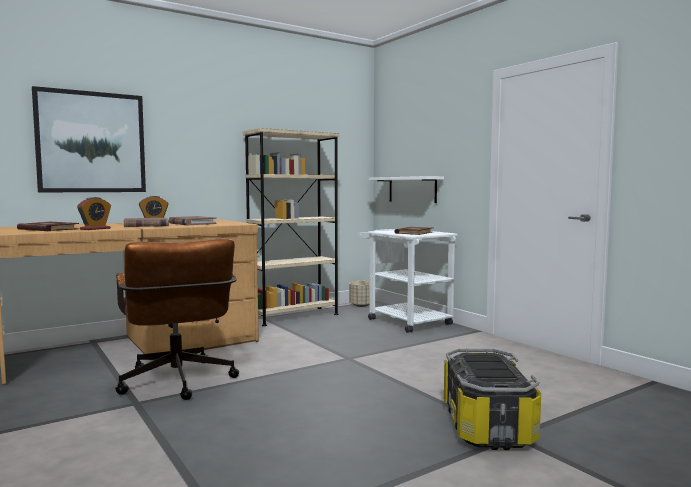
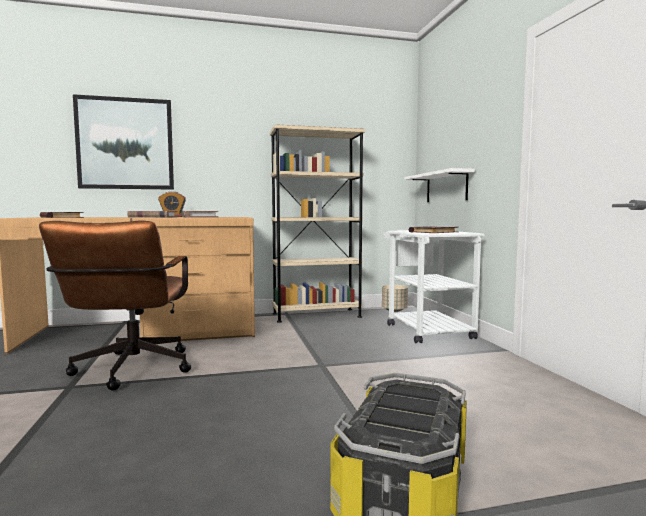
camera: 20 degrees right, 0 degrees up
alarm clock [77,197,111,230] -> none

